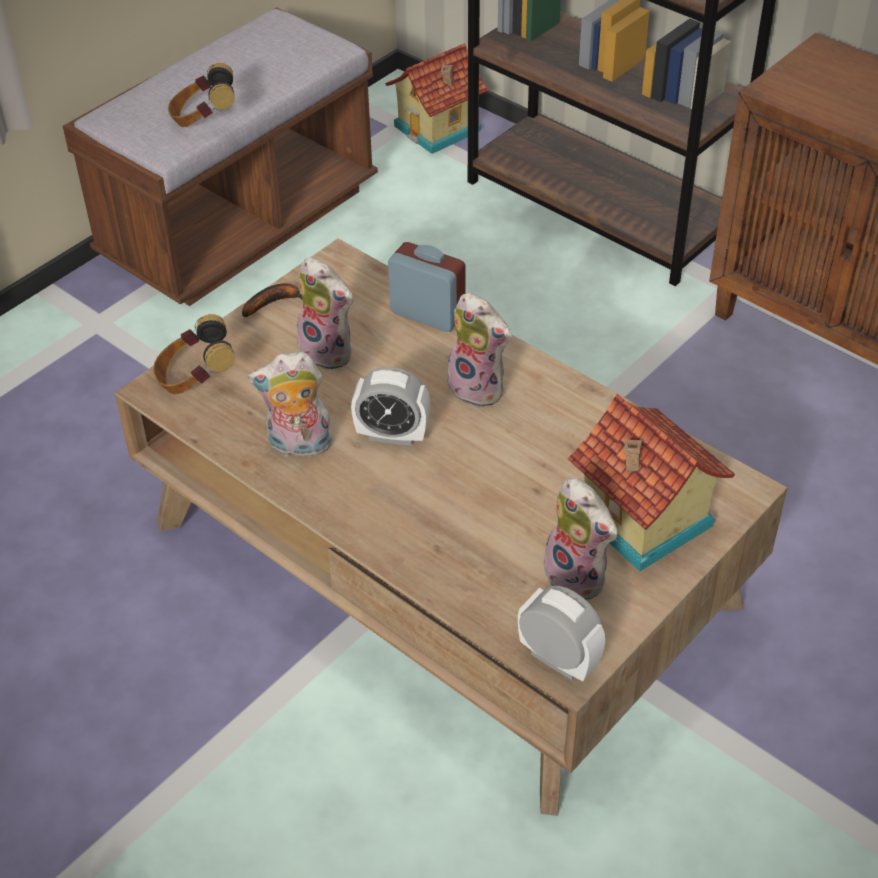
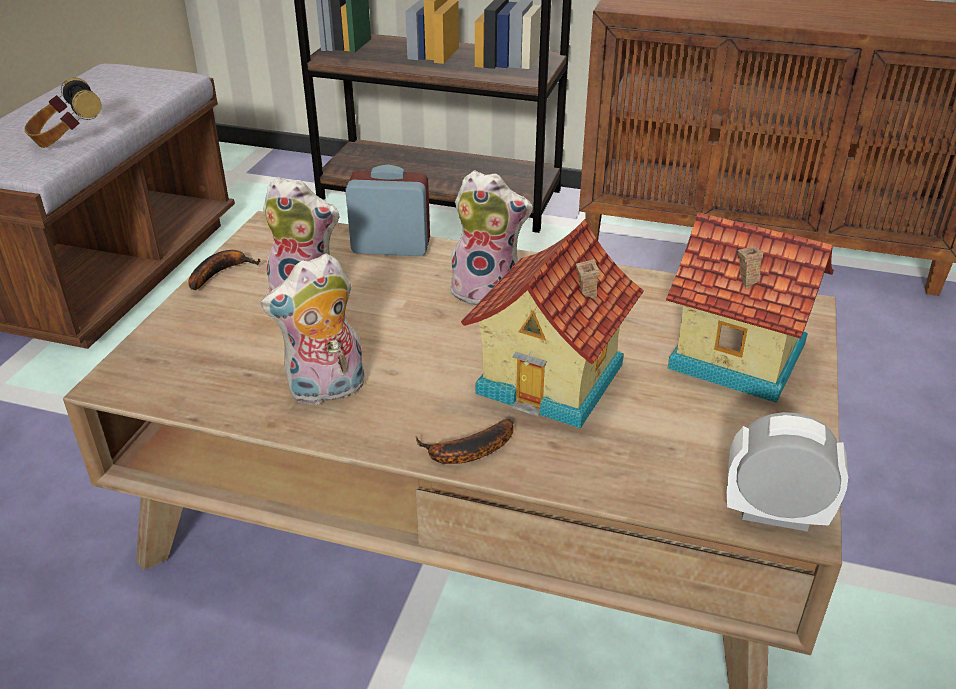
camera: 25 degrees left, 10 degrees down
headphones [153,314,235,394] -> none
alarm clock [351,367,430,446] -> none
toy house [385,43,488,154] -> toy house moved to [461,219,644,429]
plush toy [542,478,617,600] -> none
none -> banana [415,419,514,464]

